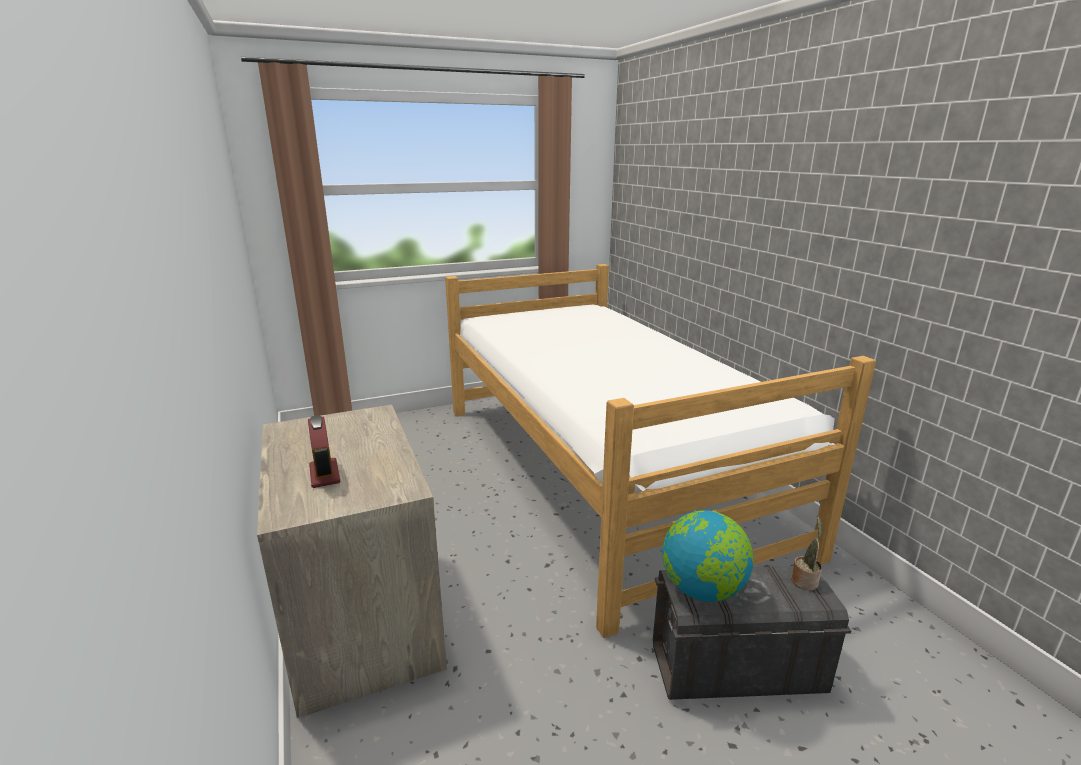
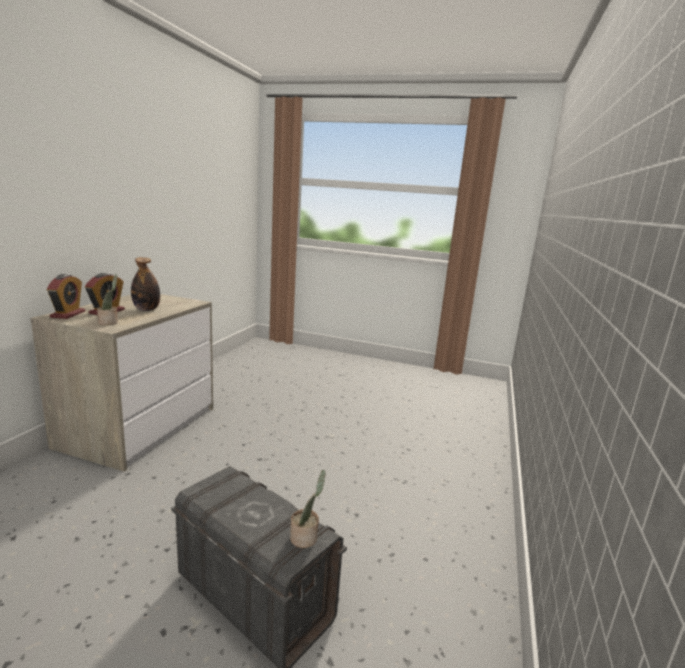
camera: 40 degrees right, 5 degrees down
bed [445,264,876,638] -> none
globe [662,510,753,602] -> none
none -> alarm clock [47,274,85,319]
none -> potted plant [97,274,118,325]
none -> bottle [131,257,160,311]

